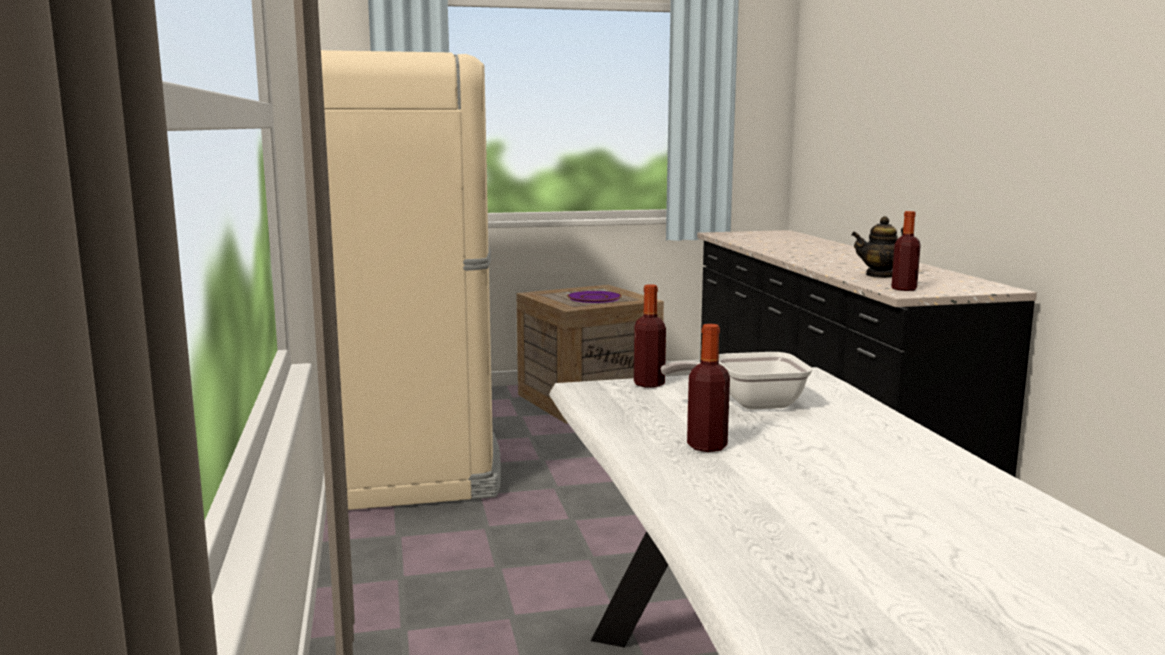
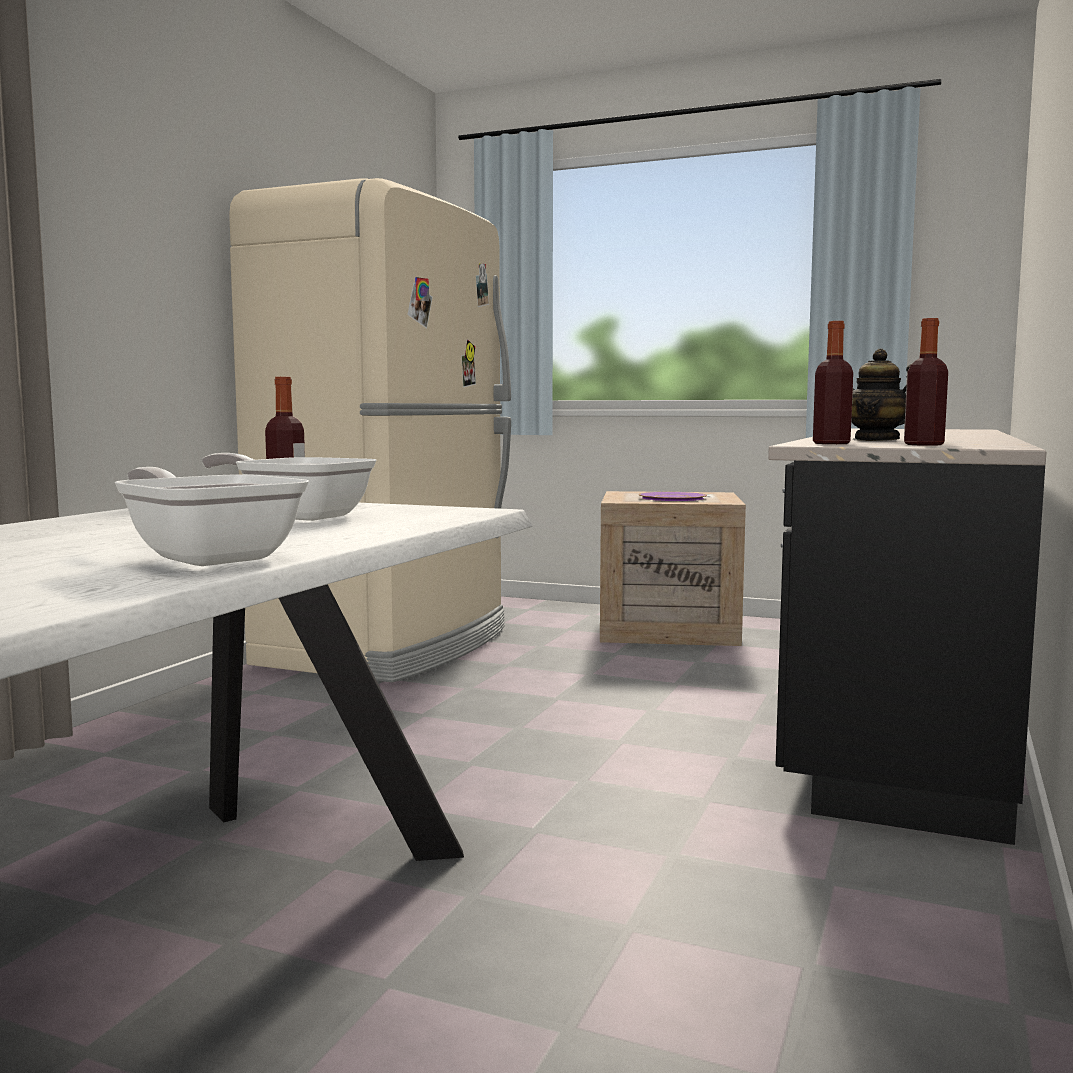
camera: 35 degrees right, 5 degrees down
bottle [687,324,730,452] -> bottle moved to [904,318,948,446]
none -> frying pan [115,467,309,566]

